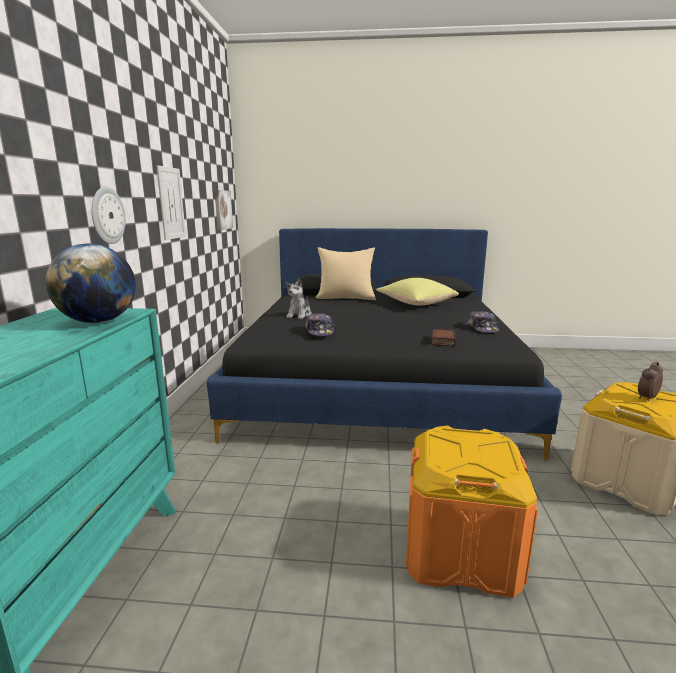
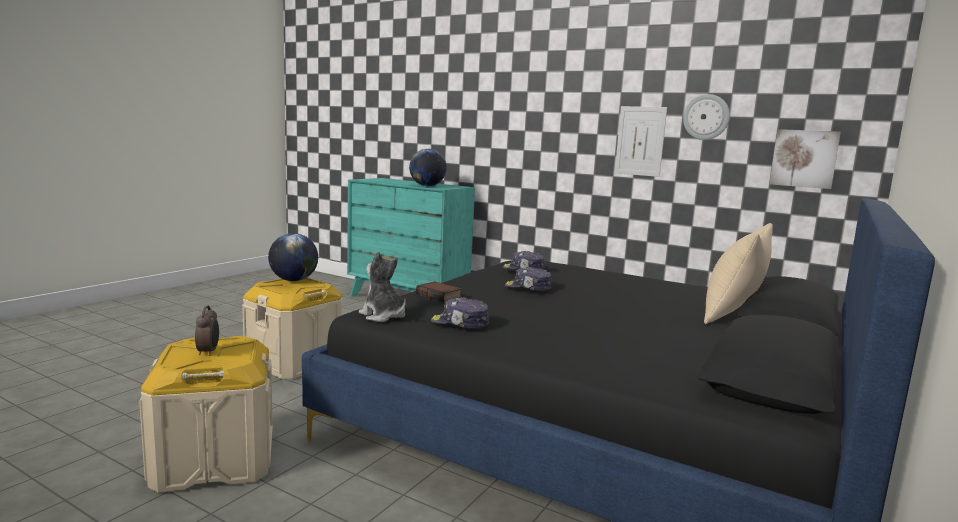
camera: 115 degrees right, 5 degrees down
wall clock [92,187,126,244] -> wall clock moved to [683,94,730,140]
plush toy [286,278,312,319] -> plush toy moved to [359,251,406,322]
yellow pillow [376,278,459,305] -> none
orange storage box [406,426,538,598] -> beige storage box [242,278,342,379]
none -> globe [268,233,318,281]
none -> cap [505,267,552,291]

